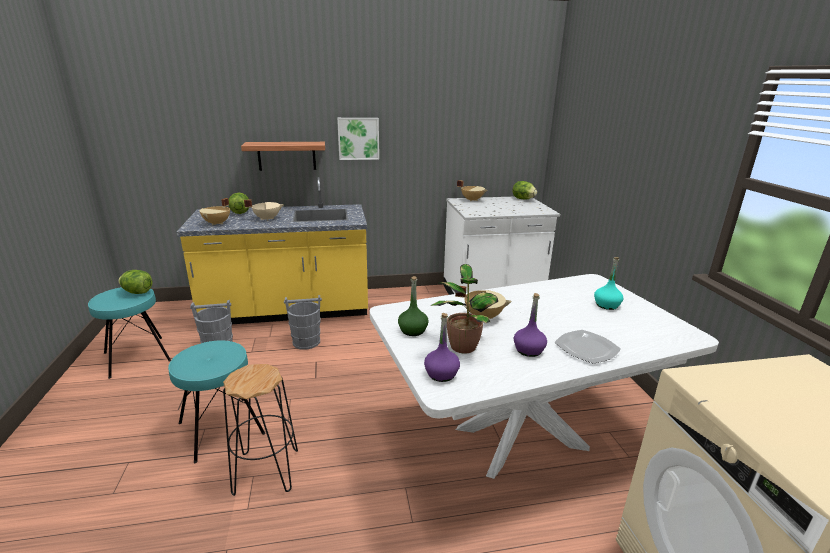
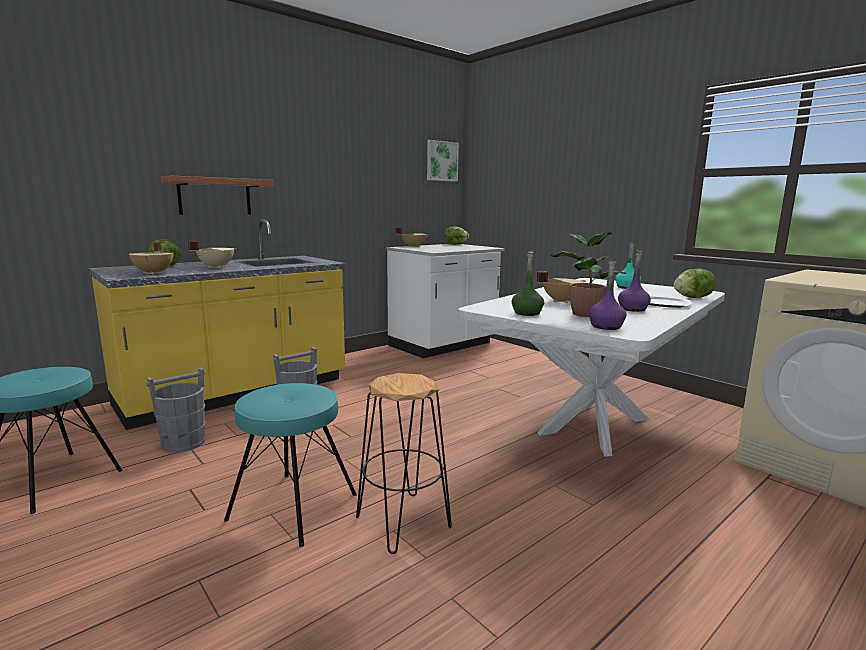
camera: 30 degrees left, 10 degrees down
lettuce [118,270,152,294] -> lettuce moved to [673,269,716,298]
picture [337,118,379,160] -> picture moved to [427,140,459,182]

